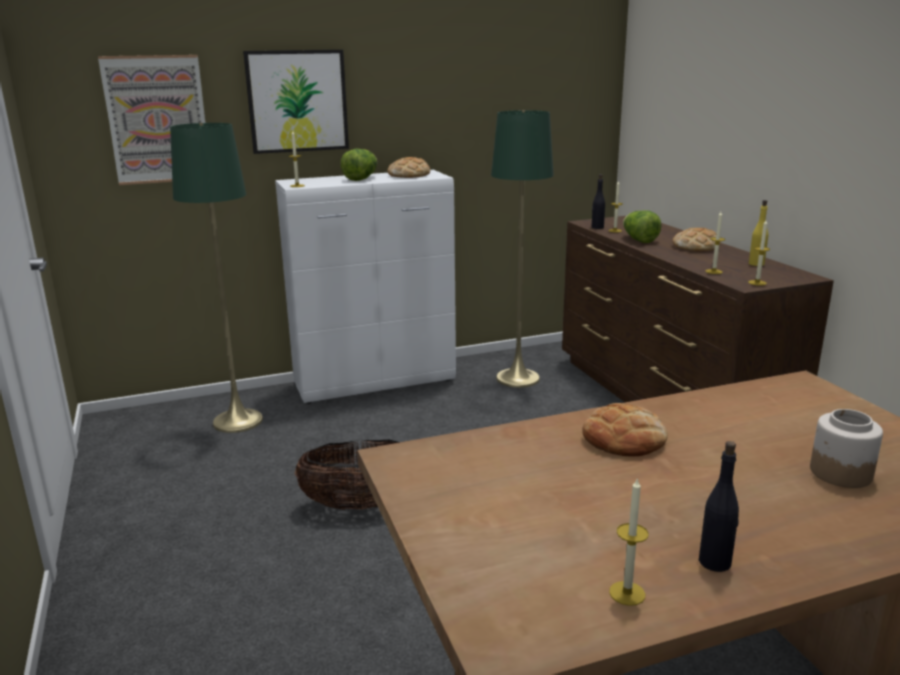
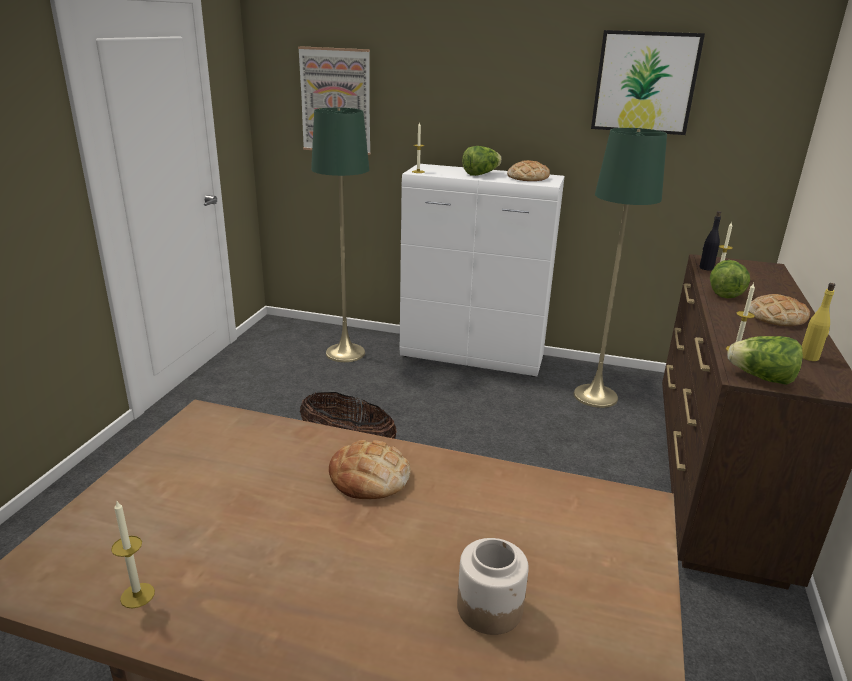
camera: 35 degrees right, 5 degrees up
picture [243,50,349,154] -> picture moved to [591,30,705,135]
black bottle [699,441,739,572] -> none
candle [748,220,770,286] -> lettuce [728,336,803,385]

